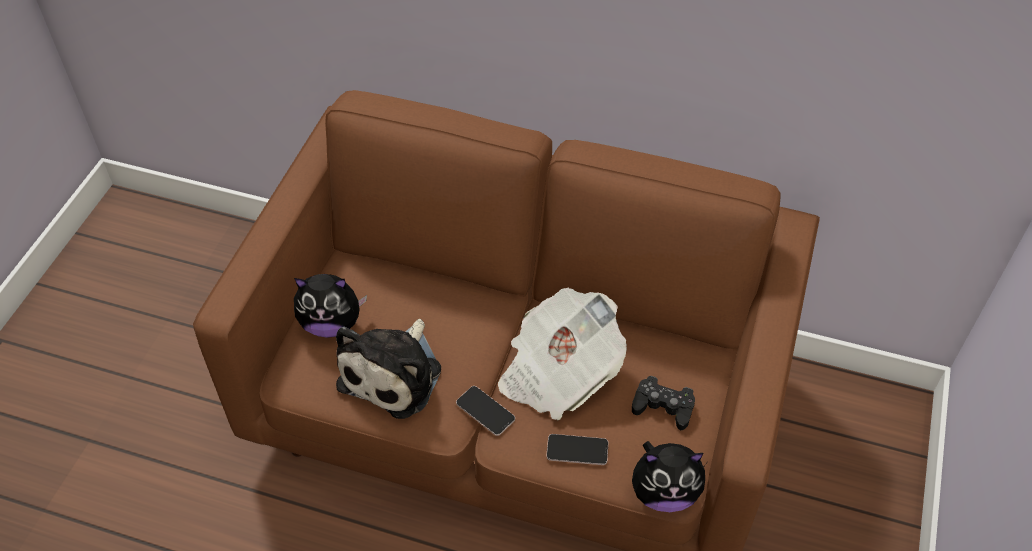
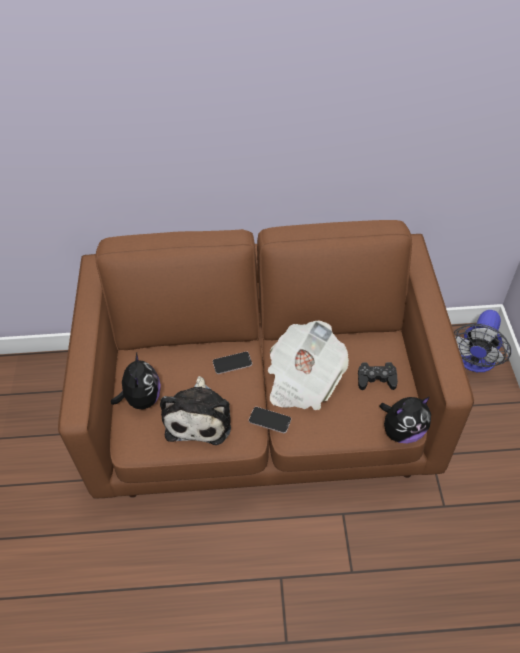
camera: 20 degrees left, 0 degrees up
plush toy [294,274,367,338] -> plush toy turned 75 degrees counterclockwise [111,353,161,409]
phone [546,434,608,465] -> phone moved to [213,352,252,374]
none -> fan [454,310,511,372]

